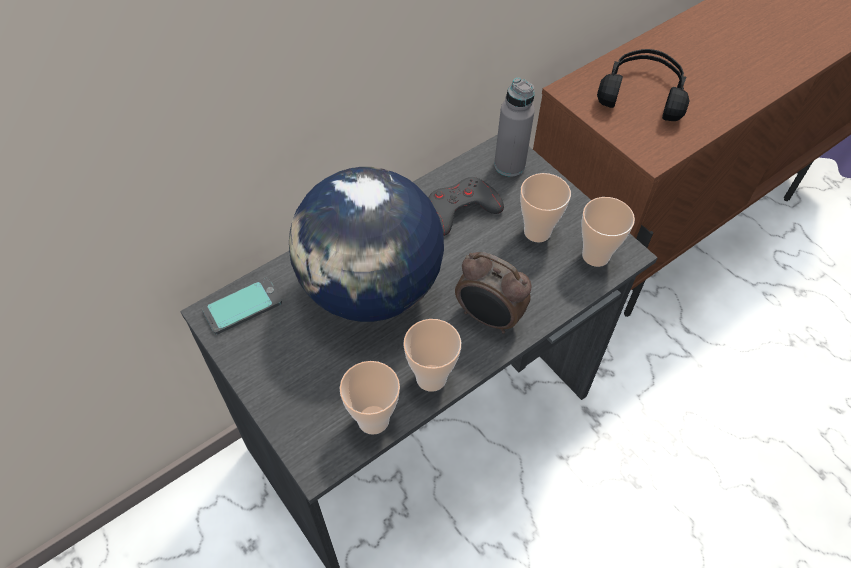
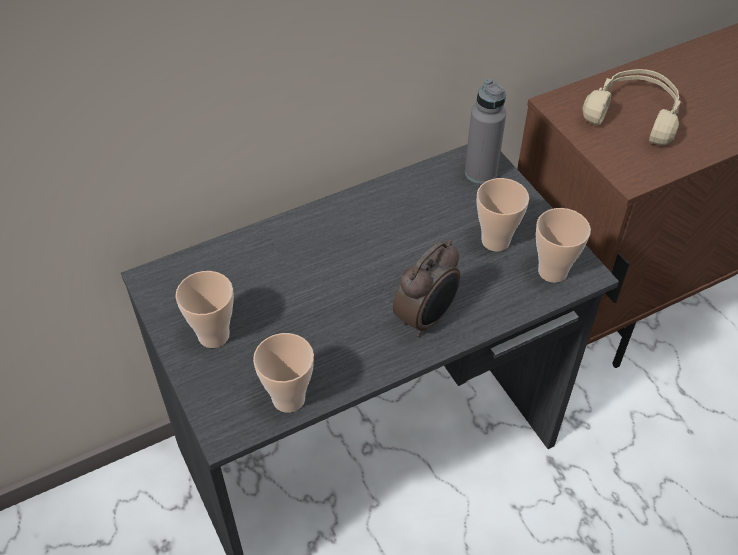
camera: 10 degrees right, 5 degrees down
phone [202,278,282,335] -> none
globe [289,167,444,322] -> none
cup [403,319,461,392] -> cup moved to [175,271,234,348]
grey game controller [429,177,504,236] -> none
alarm clock [455,252,532,334] -> alarm clock turned 90 degrees counterclockwise [393,240,460,337]
black headphones [597,49,689,121] -> beige headphones [582,69,681,145]

